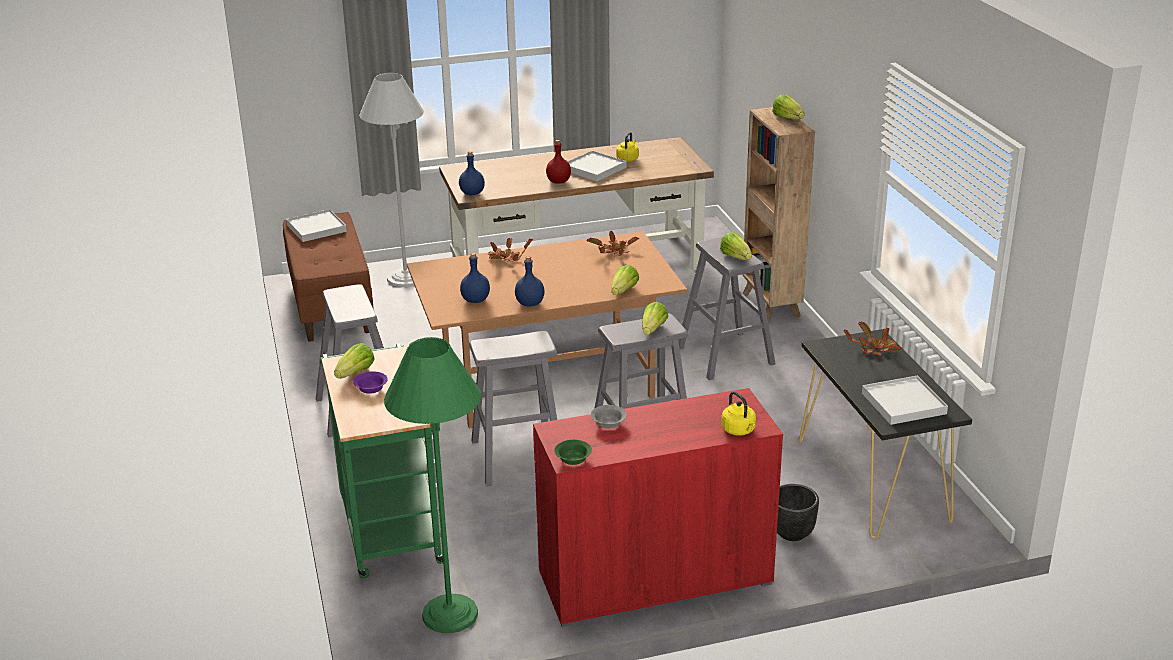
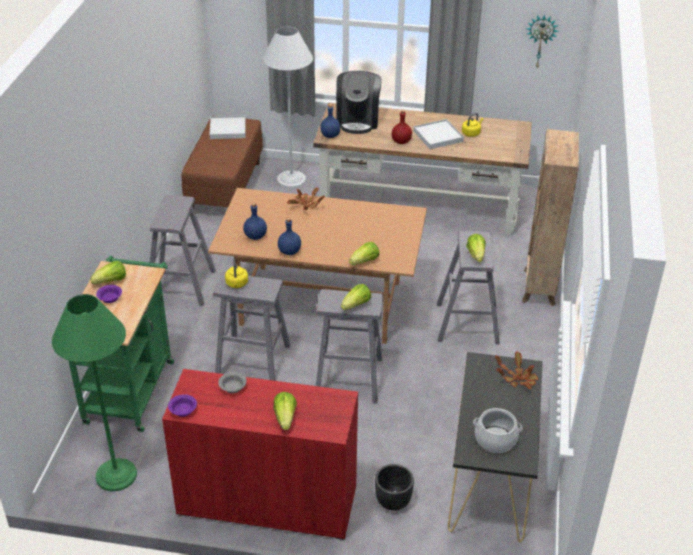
camera: 25 degrees right, 10 degrees up
green bowl [554,440,592,465] -> purple bowl [168,394,197,417]
potted plant [587,230,639,256] -> none
yellow kettle [721,391,756,436] -> yellow kettle moved to [225,258,248,288]
lettuce [772,95,805,119] -> lettuce moved to [273,392,297,430]
white tray [862,376,948,425] -> cooking pot [473,408,523,453]
none -> coffee machine [336,71,382,134]
none -> wall clock [526,14,559,68]

